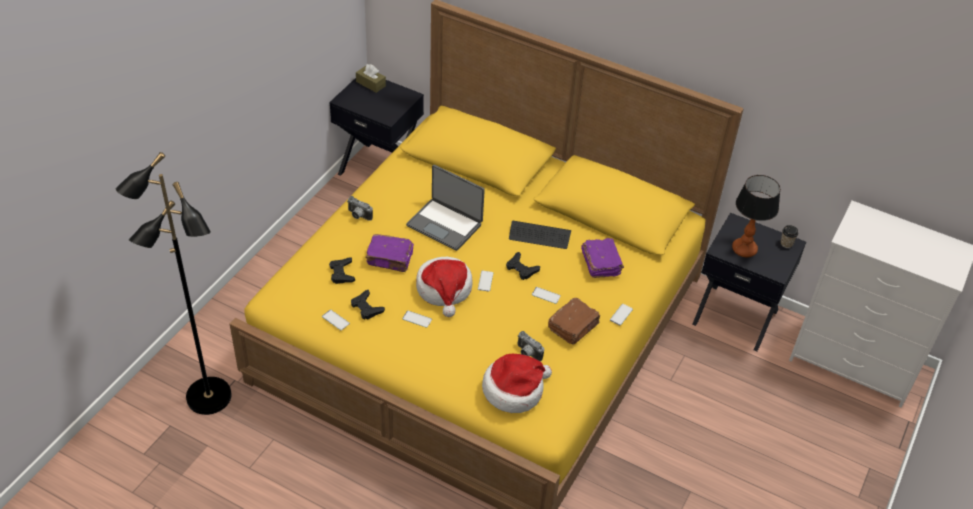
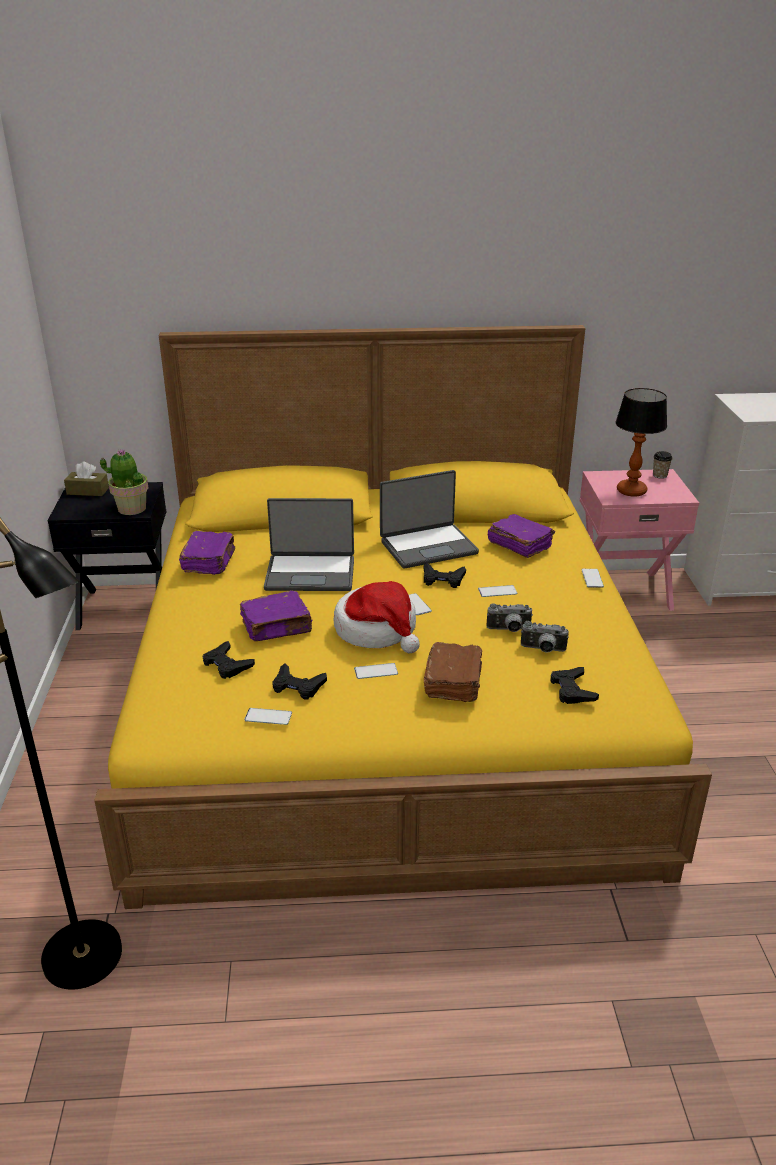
camera: 30 degrees left, 15 degrees down
camera [347,196,373,221] -> camera moved to [487,603,533,632]
hat [482,354,552,413] -> black game controller [550,667,599,704]
keyboard [509,221,571,249] -> laptop [380,470,479,569]
brown book [548,298,600,344] -> brown book moved to [424,642,482,702]
black nightstand [692,213,806,352] -> pink nightstand [580,469,699,611]
none -> potted plant [100,449,148,515]
none -> purple book [179,531,235,575]

